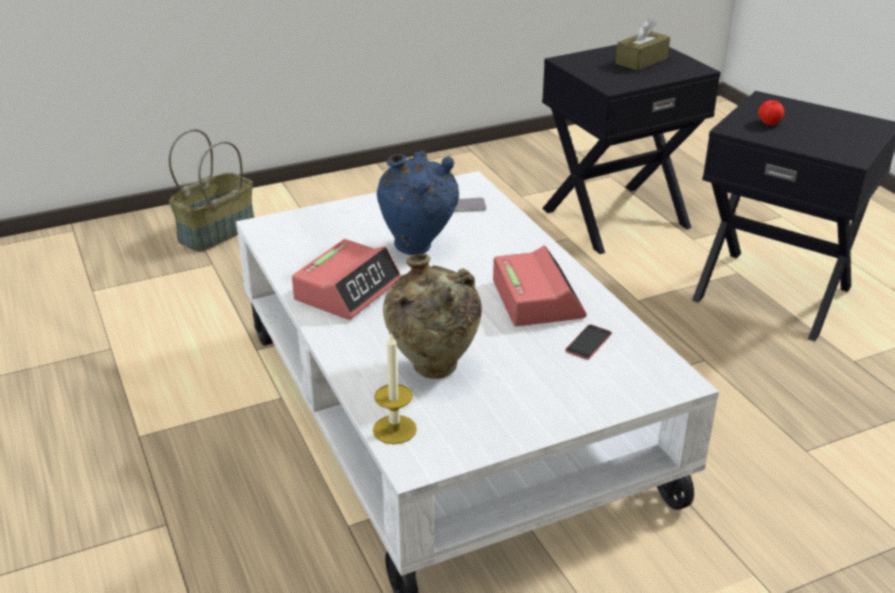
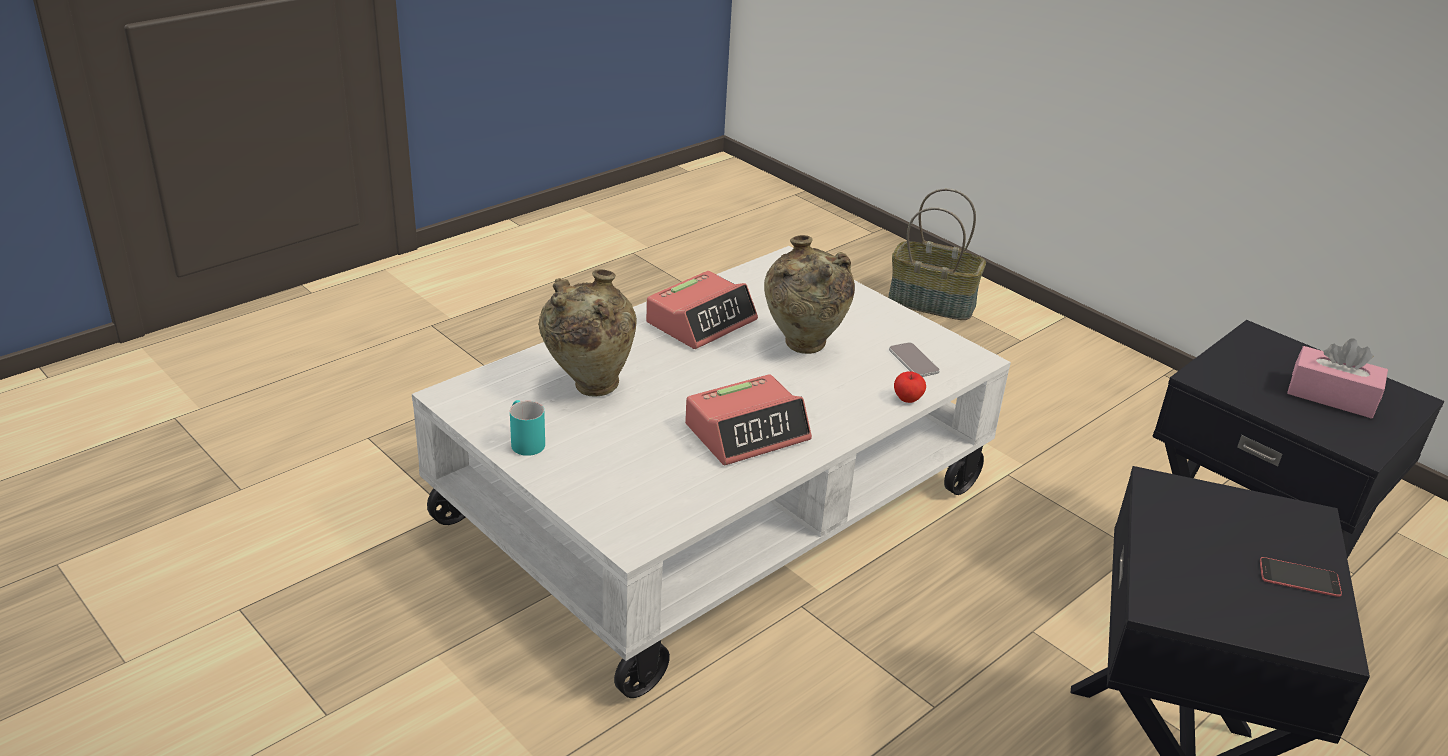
camera: 70 degrees right, 0 degrees up
alarm clock [292,239,401,320] -> alarm clock turned 60 degrees counterclockwise [646,271,758,349]
candle [373,333,417,444] -> none
blue vase [377,150,459,255] -> beige vase [764,235,855,354]
phone [565,325,612,360] -> phone moved to [1260,557,1342,597]
brown tissue box [616,18,670,71] -> pink tissue box [1287,339,1388,418]
apple [758,100,784,125] -> apple moved to [894,371,926,403]
none -> turquoise mug [510,400,545,456]

